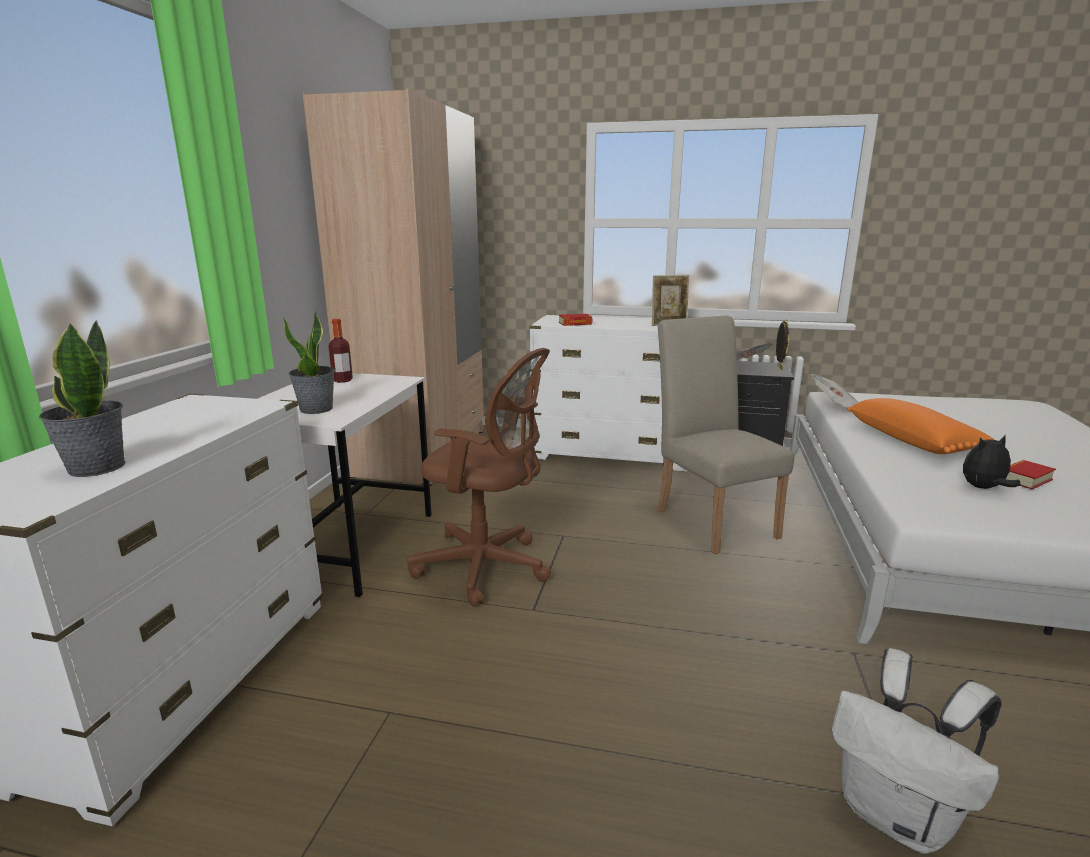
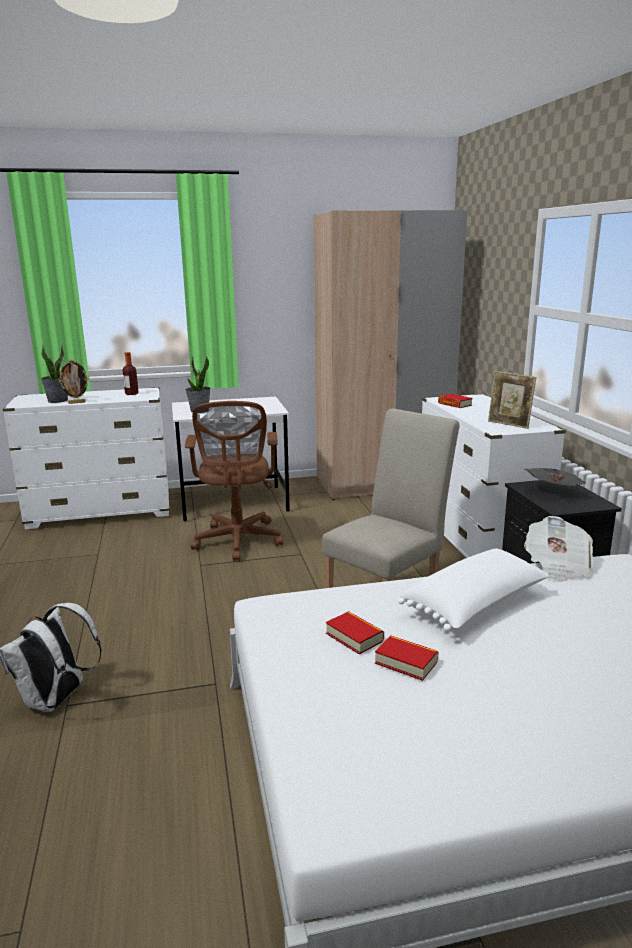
camera: 65 degrees right, 0 degrees up
bottle [328,319,353,383] -> bottle moved to [122,352,139,395]
picture frame [776,319,789,370] -> picture frame moved to [58,359,89,404]
orange pillow [848,398,995,454] -> white pillow [398,548,549,631]
plush toy [963,435,1021,489] -> book [326,611,384,655]

